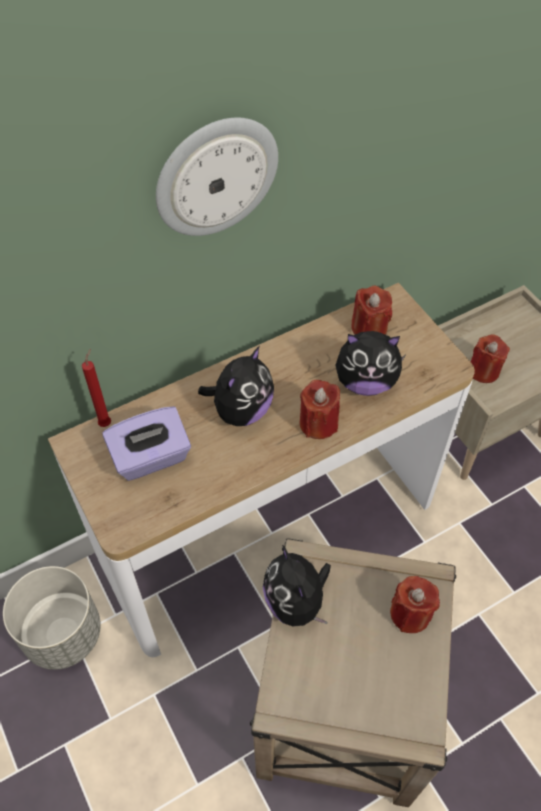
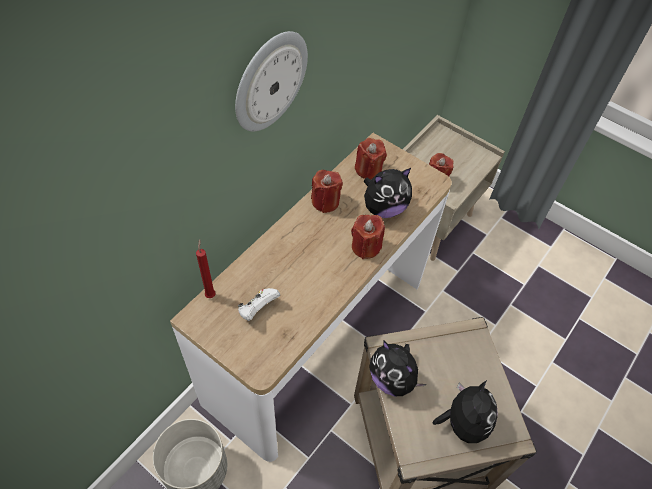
camera: 25 degrees left, 0 degrees up
purple tissue box [102,406,191,481] -> white game controller [238,288,280,321]
plush toy [198,346,274,426] -> plush toy moved to [433,380,498,443]
red candle [390,576,440,633] -> red candle moved to [311,170,343,213]

